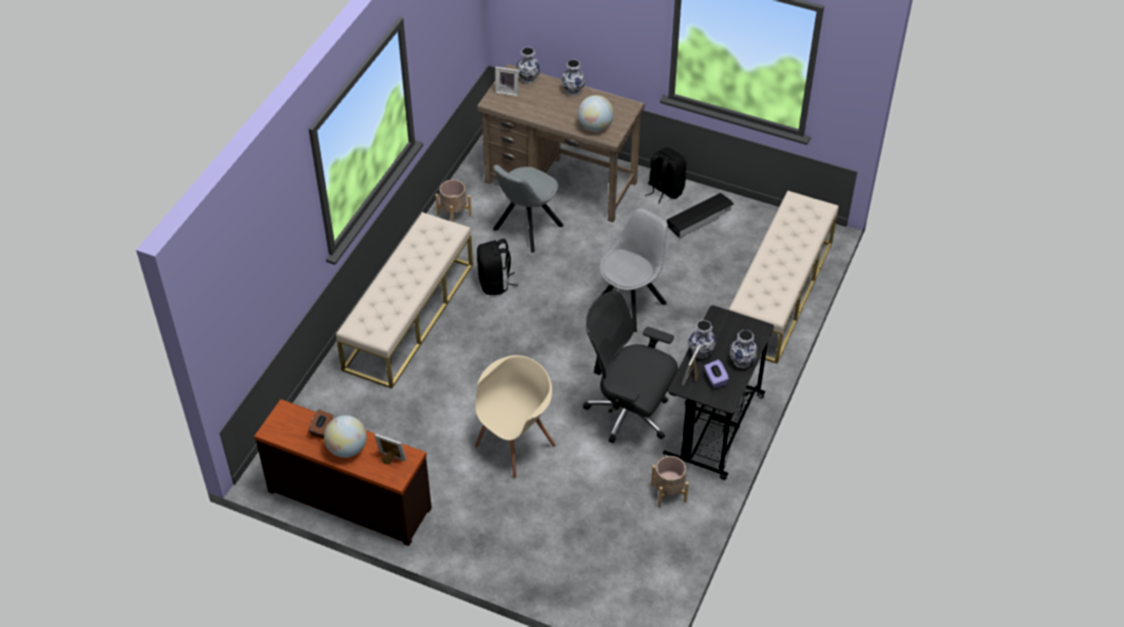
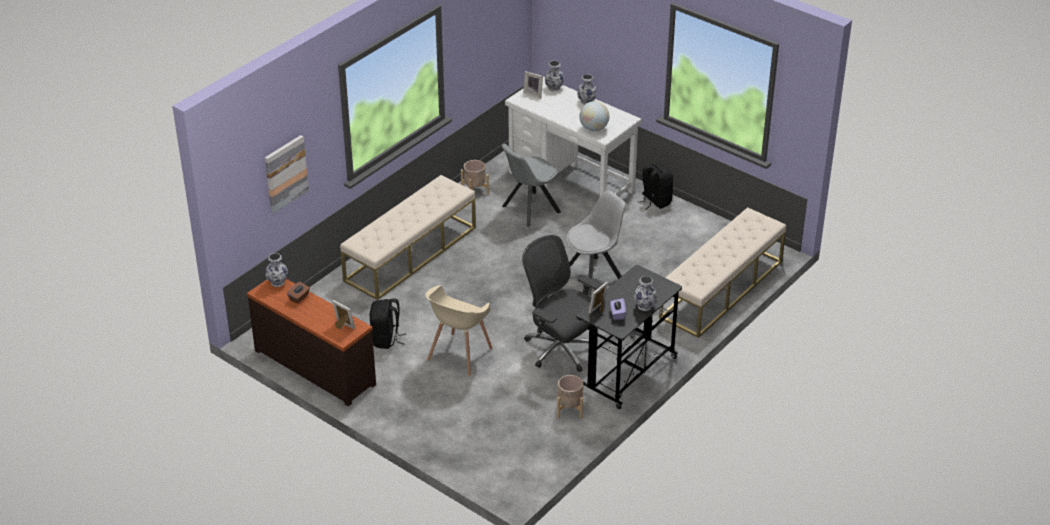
camera: 15 degrees right, 10 degrees down
globe [324,415,367,458] -> none
beige chair [475,355,556,478] -> beige chair turned 150 degrees clockwise [425,285,492,376]
brown desk [477,64,645,222] -> white desk [505,77,642,198]
black backpack [477,239,518,295] -> black backpack moved to [370,298,406,349]
black storage box [667,193,734,238] -> none
vase [688,320,717,359] -> vase moved to [266,253,287,287]
none -> picture [265,135,309,213]

